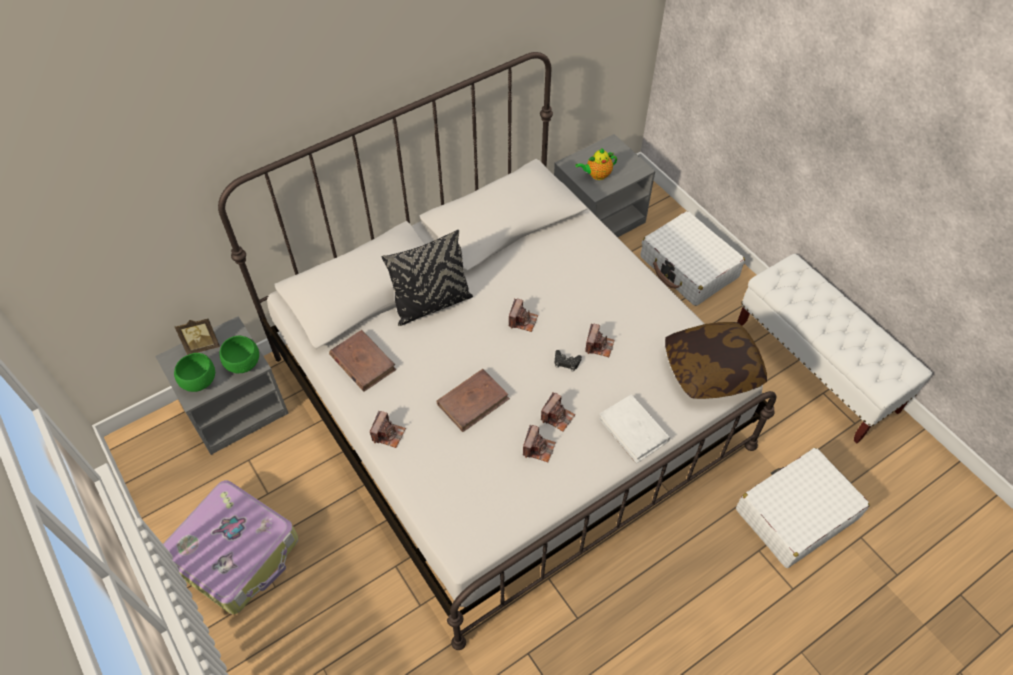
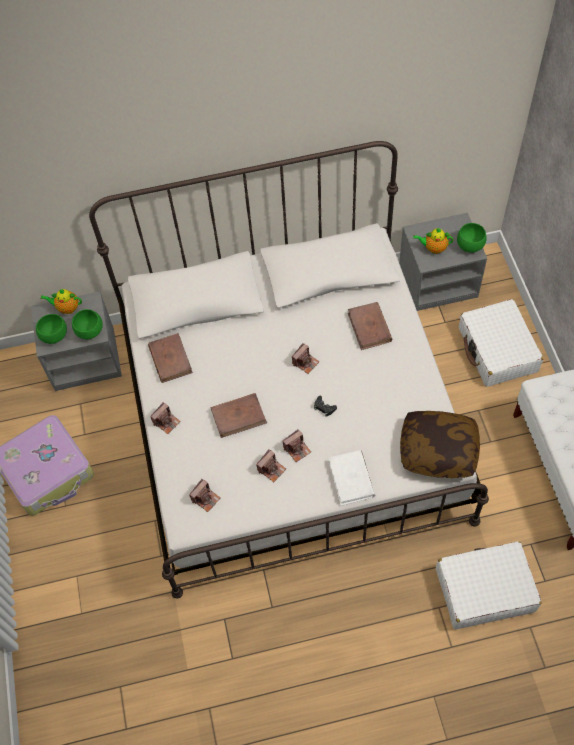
camera: 25 degrees right, 5 degrees up
picture frame [175,319,220,355] -> teapot [41,289,82,314]
black pillow [382,230,473,326] -> none
camera [585,323,614,357] -> camera moved to [189,479,220,512]
none -> brown book [348,302,392,350]
none -> green bowl [457,223,486,253]

